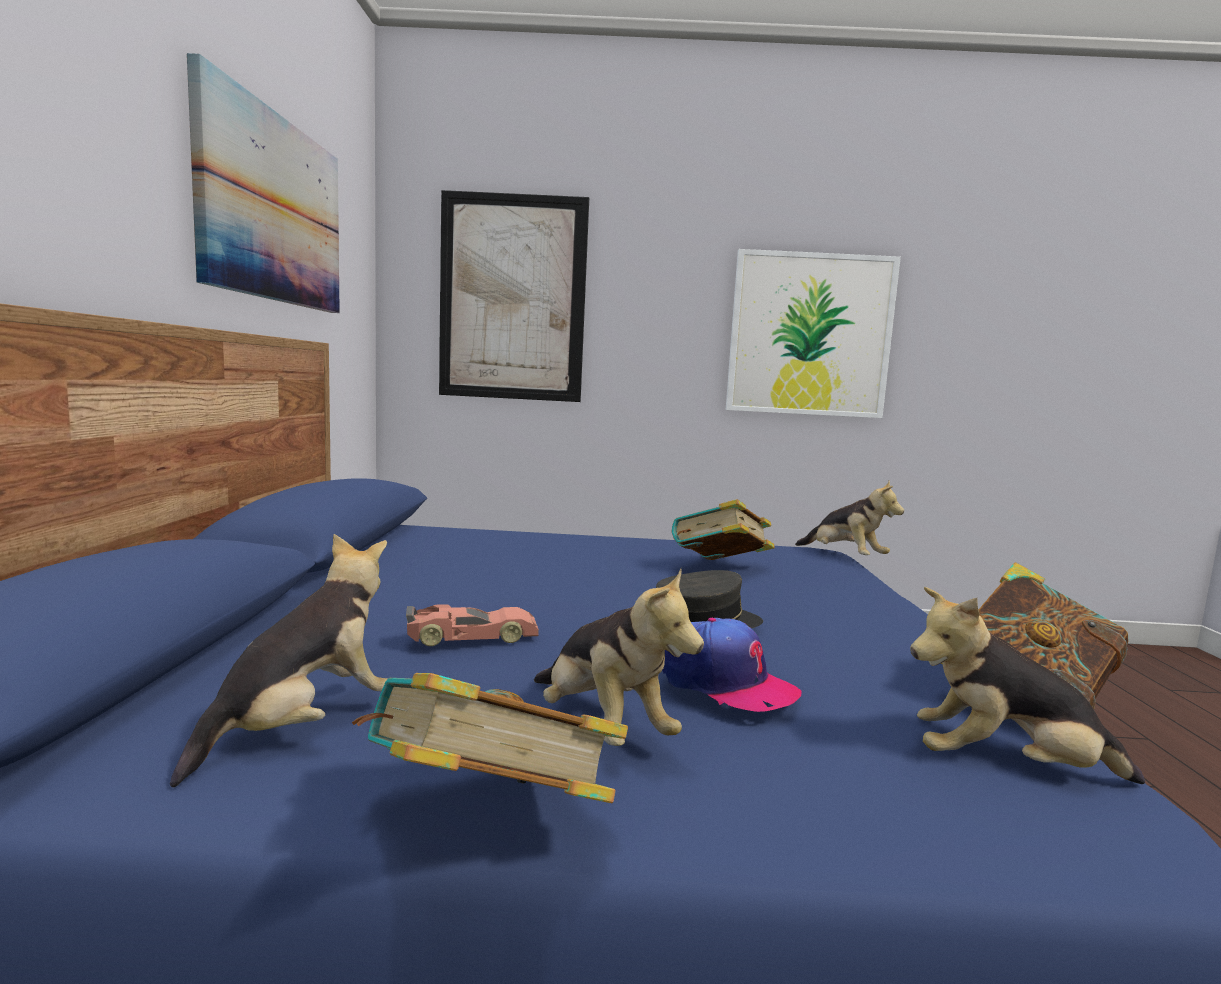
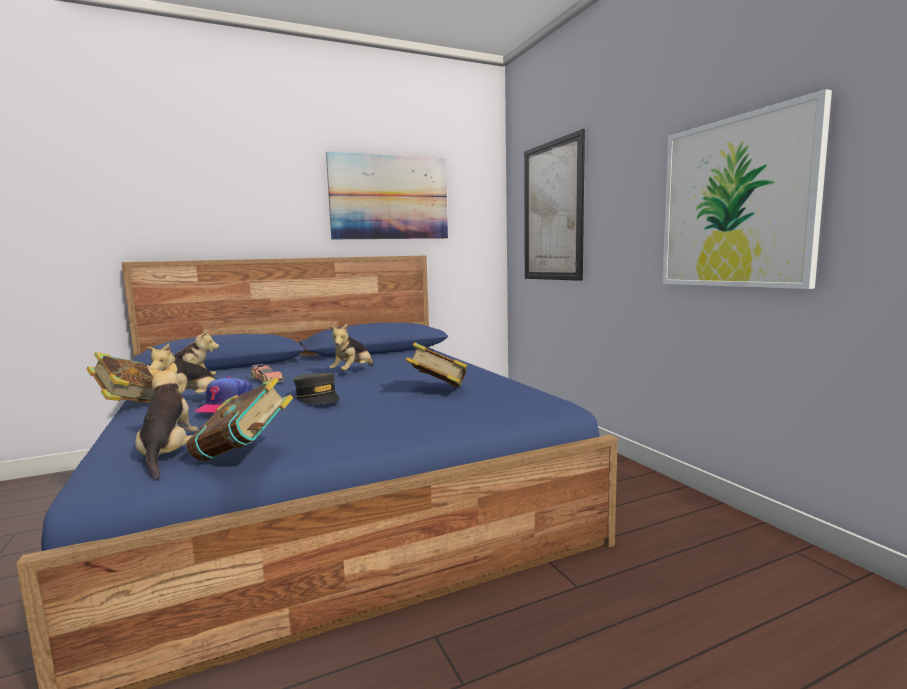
camera: 65 degrees right, 0 degrees up
plush toy [795,480,904,555] -> plush toy moved to [329,324,373,371]

